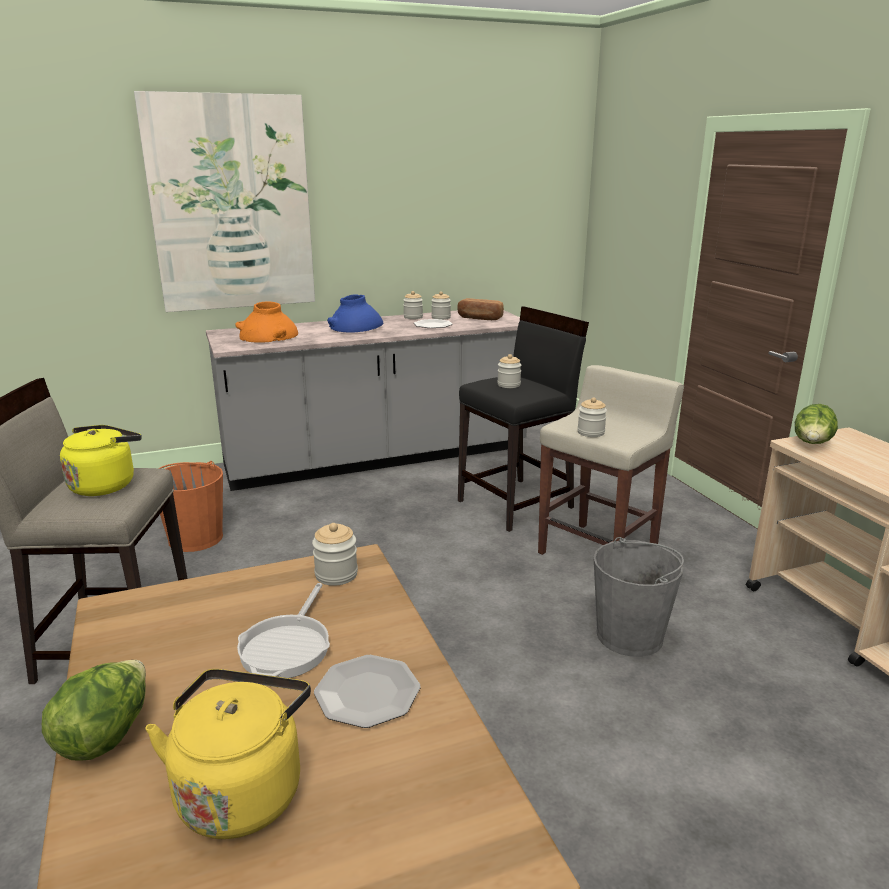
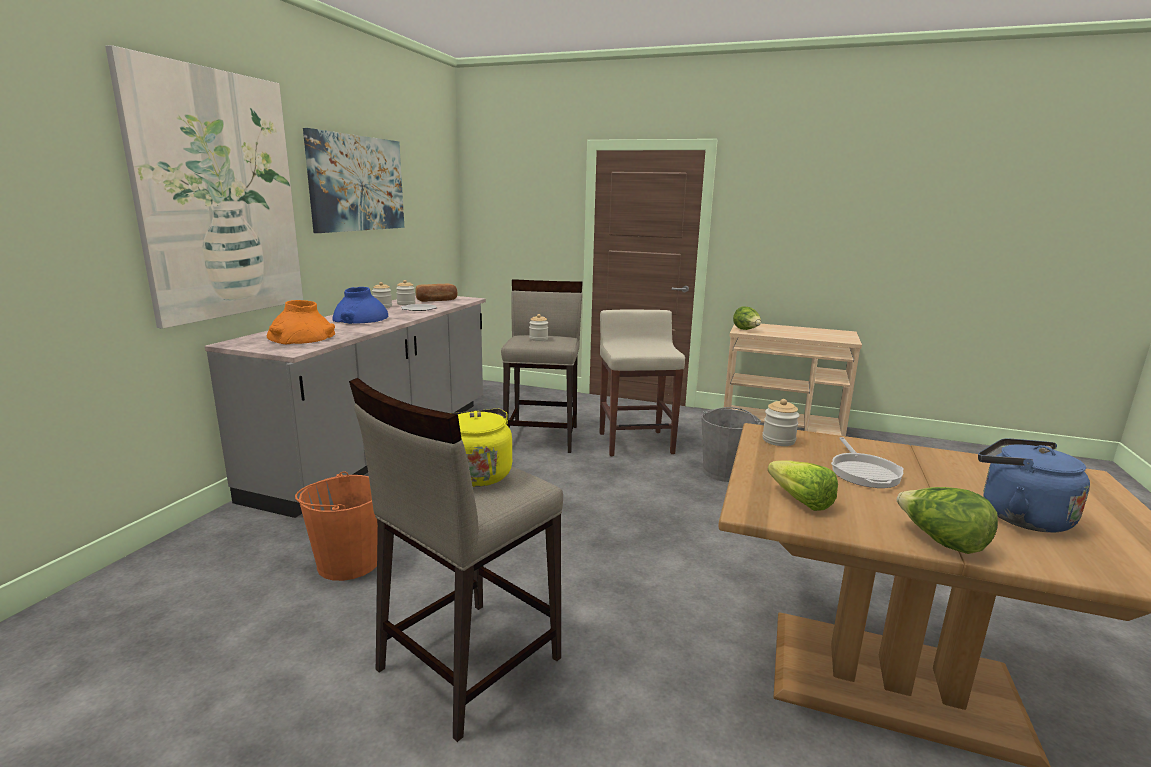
camera: 50 degrees left, 5 degrees down
yellow kettle [145,669,311,839] -> blue kettle [978,438,1090,533]
frying pan [237,583,330,678] -> frying pan turned 45 degrees clockwise [831,437,904,488]
plate [314,655,420,728] -> none
black stool [458,306,589,532] -> beige stool [501,279,583,453]
jar [577,397,607,437] -> none
none -> picture [303,128,404,233]
none -> lettuce [768,460,838,511]

